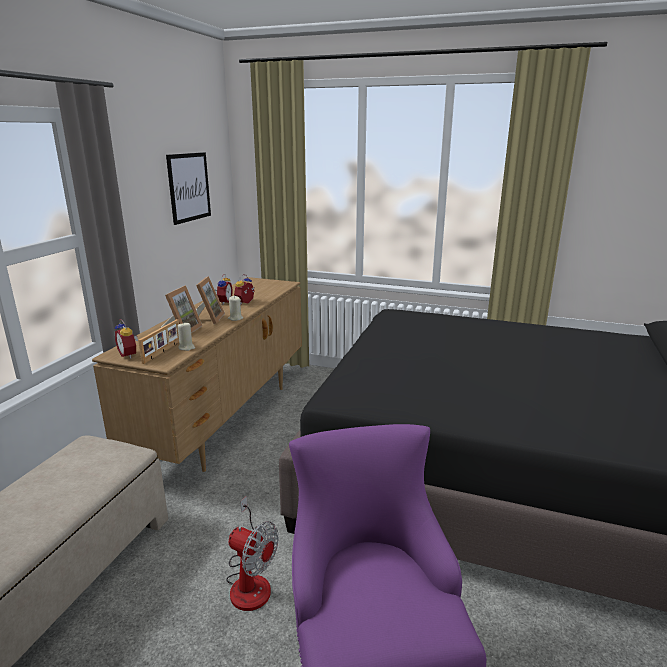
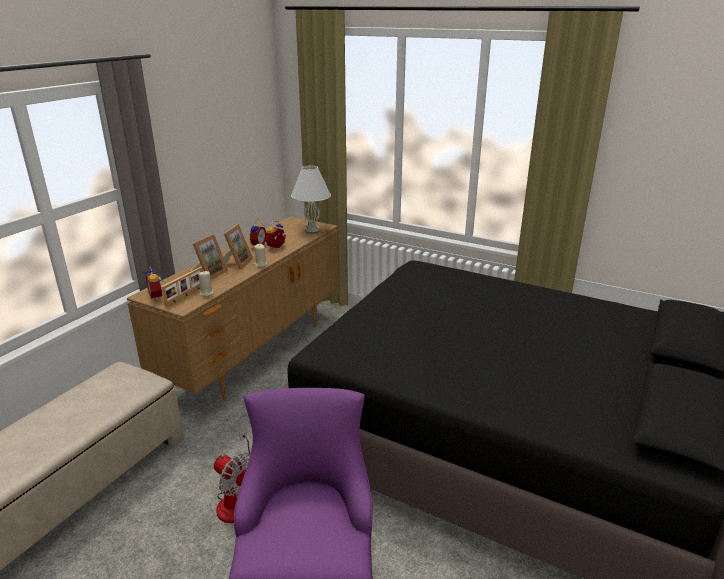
camera: 10 degrees right, 5 degrees up
picture [166,152,211,225] -> none
none -> white table lamp [291,166,331,232]

